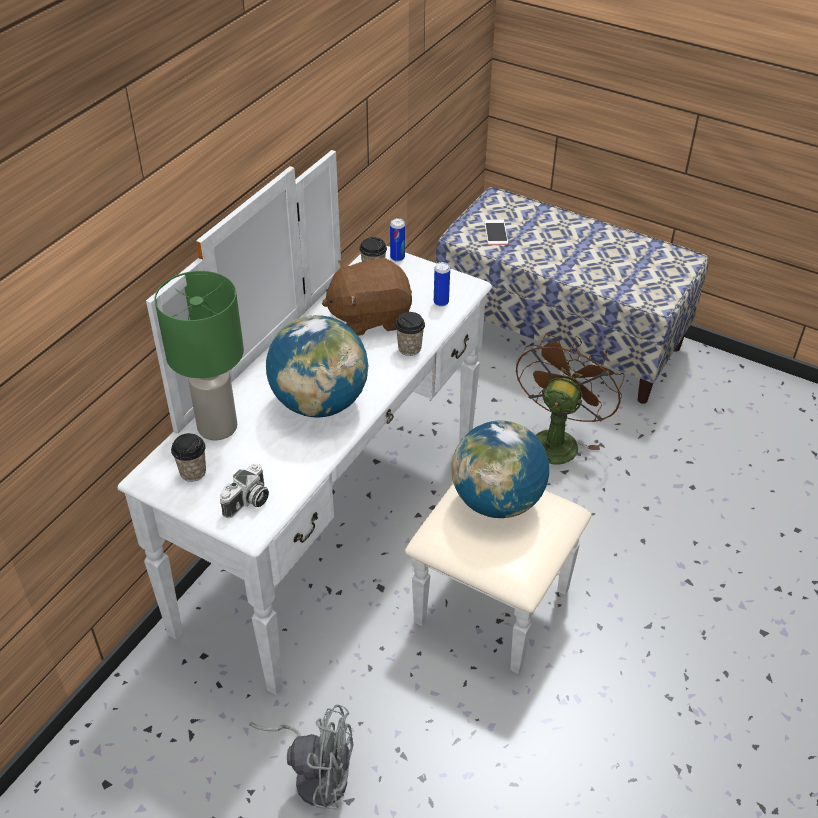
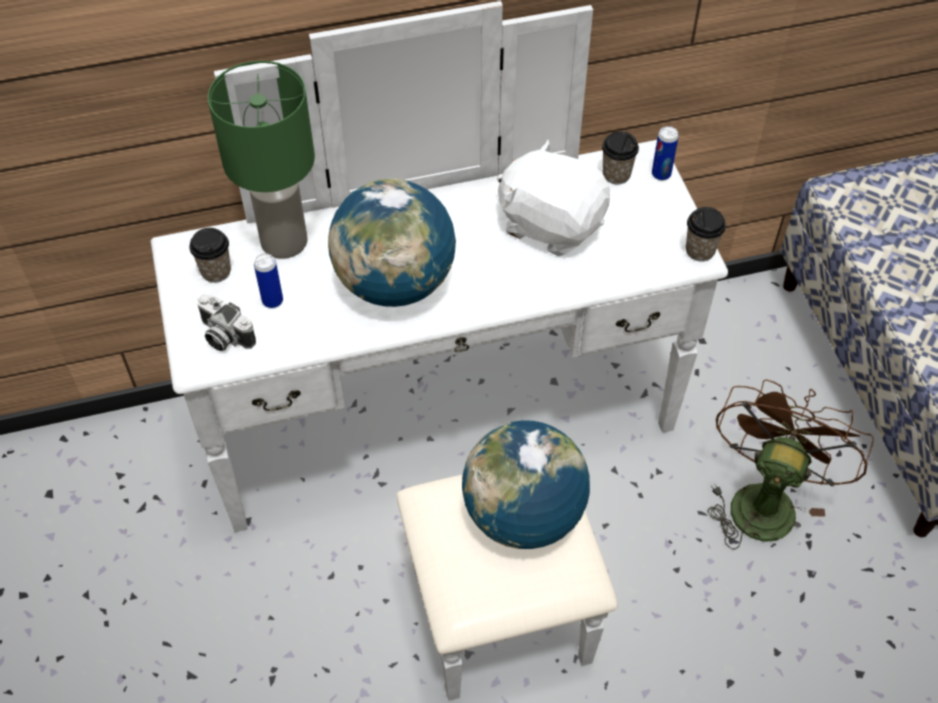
camera: 45 degrees right, 10 degrees up
camera [219,464,269,519] -> camera turned 45 degrees clockwise [197,294,256,351]
grey fan [249,705,354,810] -> none
brown plush toy [322,258,412,336] -> white plush toy [497,139,610,256]
cup [395,312,425,356] -> cup moved to [686,207,726,262]
can [434,262,450,307] -> can moved to [254,253,283,308]
phone [484,219,508,245] -> none
brown fan [516,334,624,464] -> brown fan turned 45 degrees counterclockwise [707,379,874,550]

